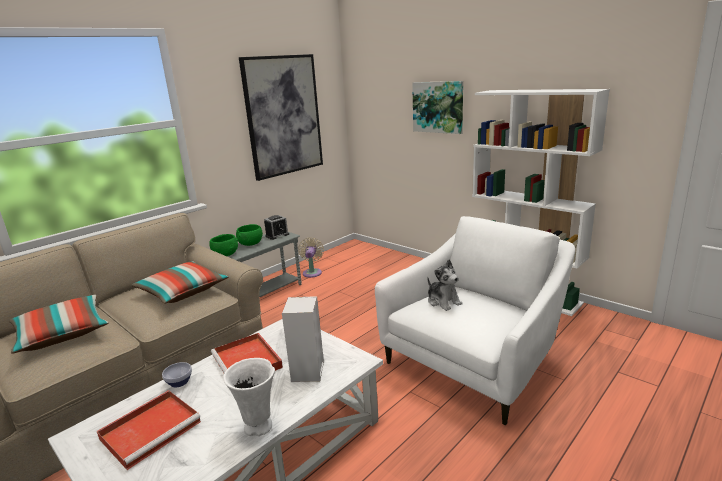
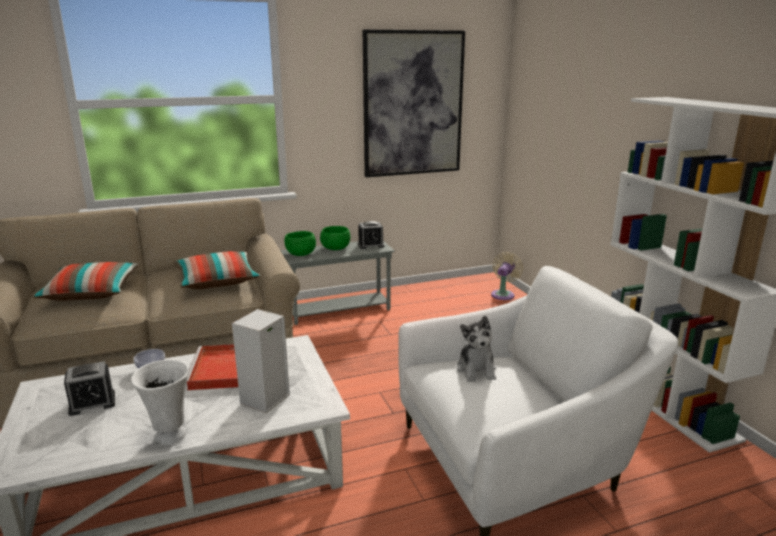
camera: 25 degrees right, 0 degrees up
red tray [97,390,201,470] -> alarm clock [64,361,115,416]
beige fan [298,238,324,278] -> beige fan moved to [491,252,523,300]
picture [412,81,463,134] -> none

